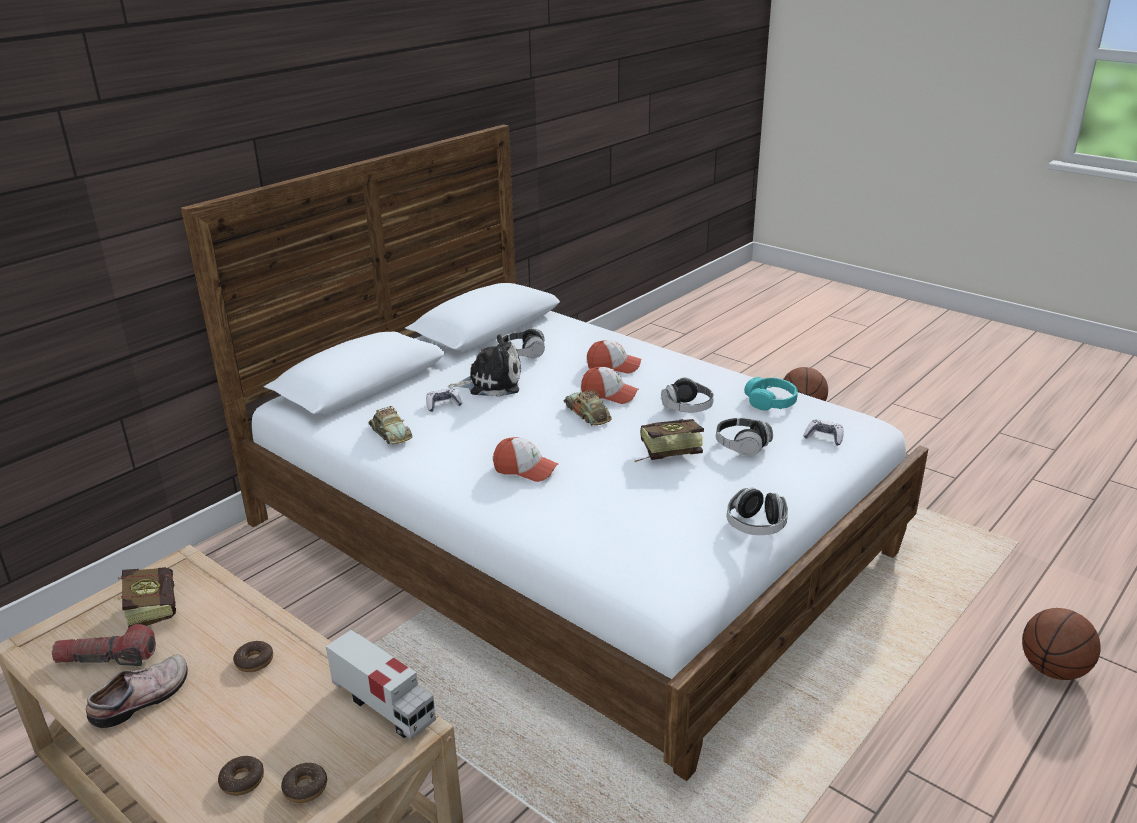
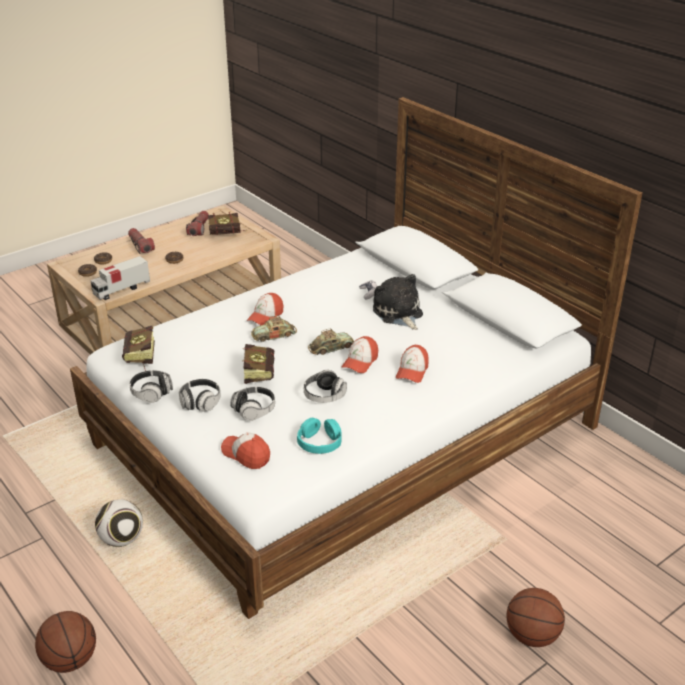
camera: 100 degrees right, 5 degrees up
shoe [86,654,188,728] -> none
toy car [369,406,413,444] -> toy car moved to [251,316,297,342]
plush toy [447,334,521,397] -> plush toy turned 150 degrees clockwise [373,274,423,330]
headphones [502,328,545,358] -> headphones moved to [179,379,221,412]
game controller [803,419,844,446] -> cap [221,433,270,469]
none -> football [95,499,143,547]
none -> book [122,326,155,371]
none -> flashlight [128,228,155,254]

